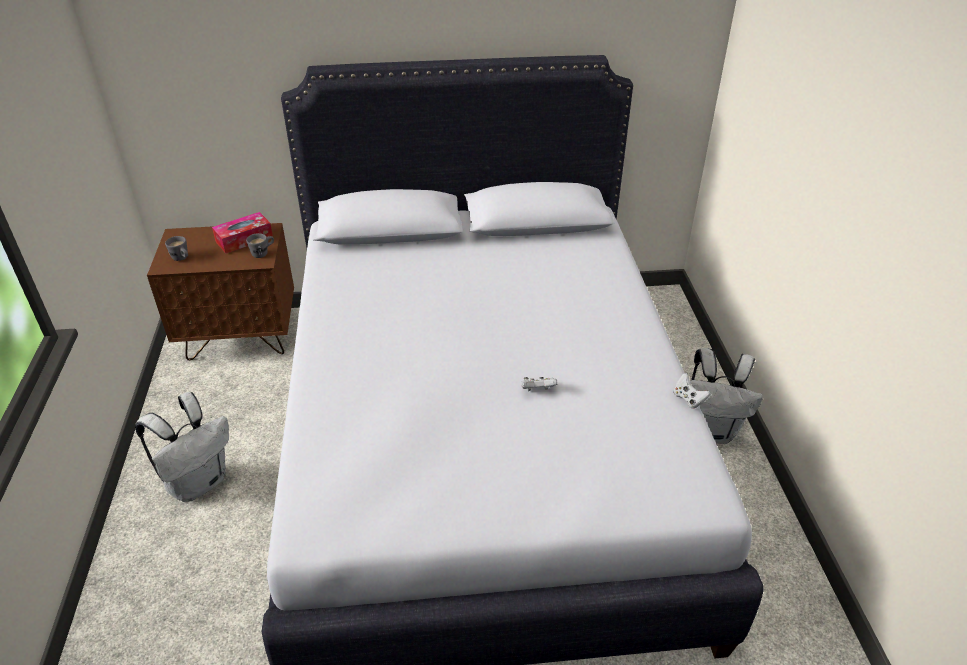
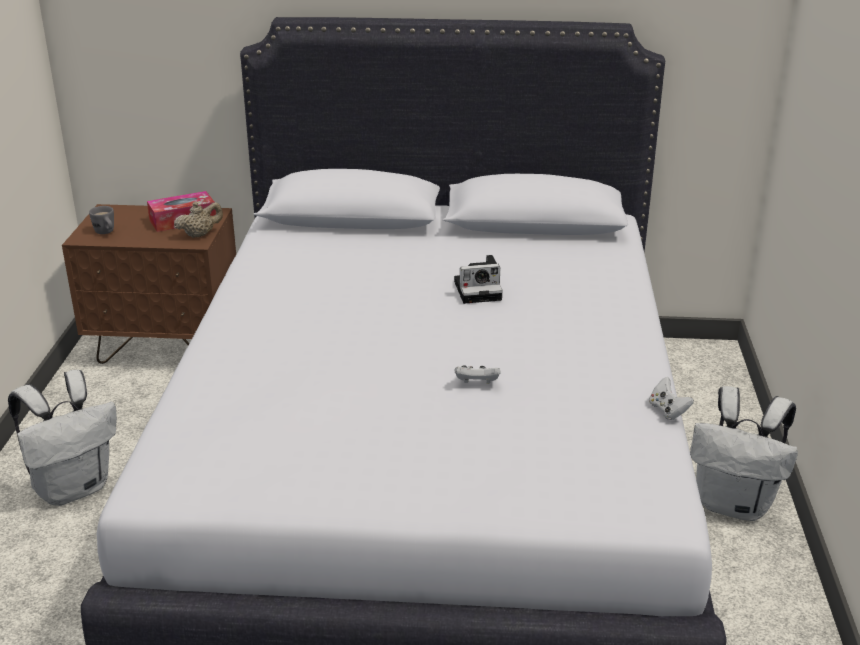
camera: 10 degrees right, 10 degrees down
grey mug [246,233,274,258] -> beige teapot [174,202,223,238]
none -> camera [454,255,503,304]

